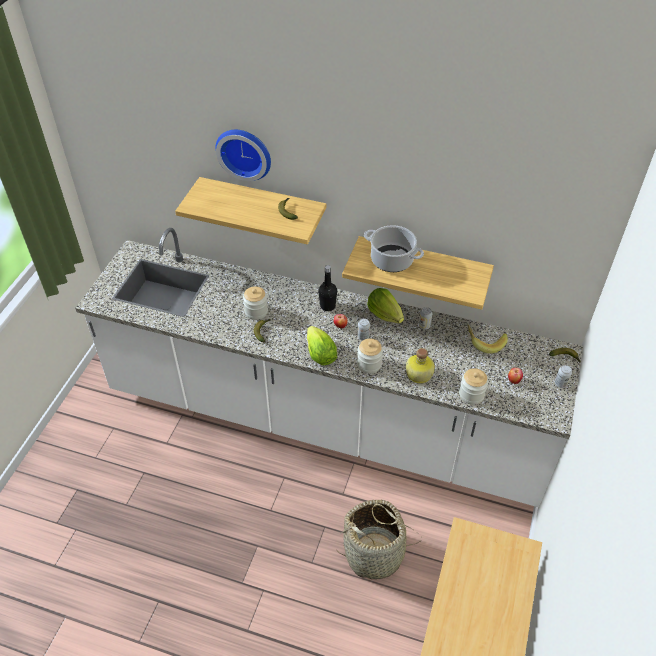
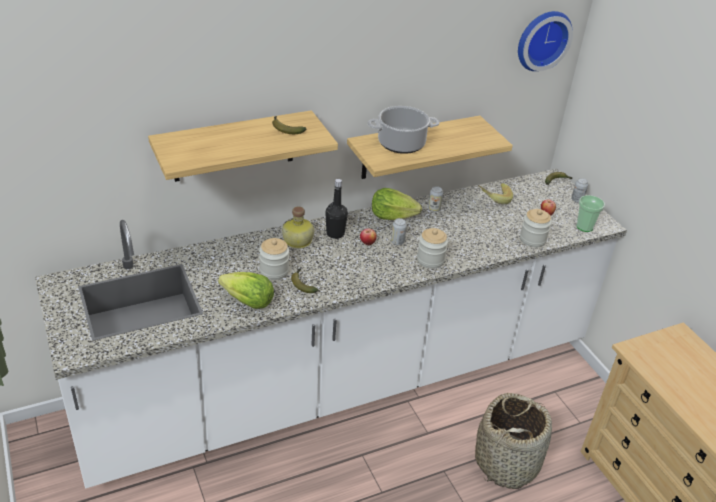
camera: 45 degrees left, 10 degrees down
wall clock [216,130,271,181] -> wall clock moved to [518,11,573,71]
lettuce [307,326,337,366] -> lettuce moved to [218,272,274,309]
bottle [406,348,435,383] -> bottle moved to [282,207,314,249]
none -> cup [576,195,605,232]

